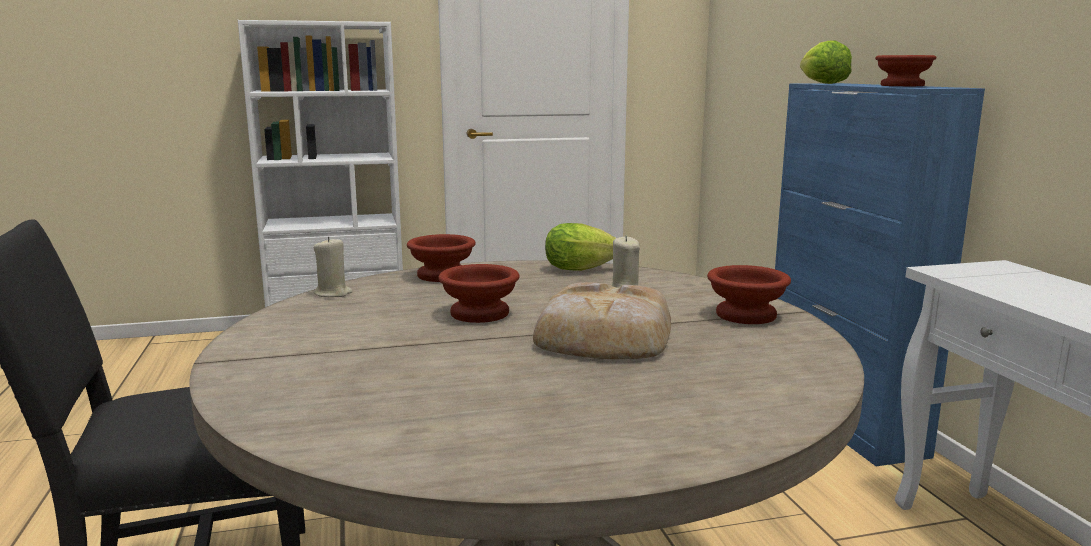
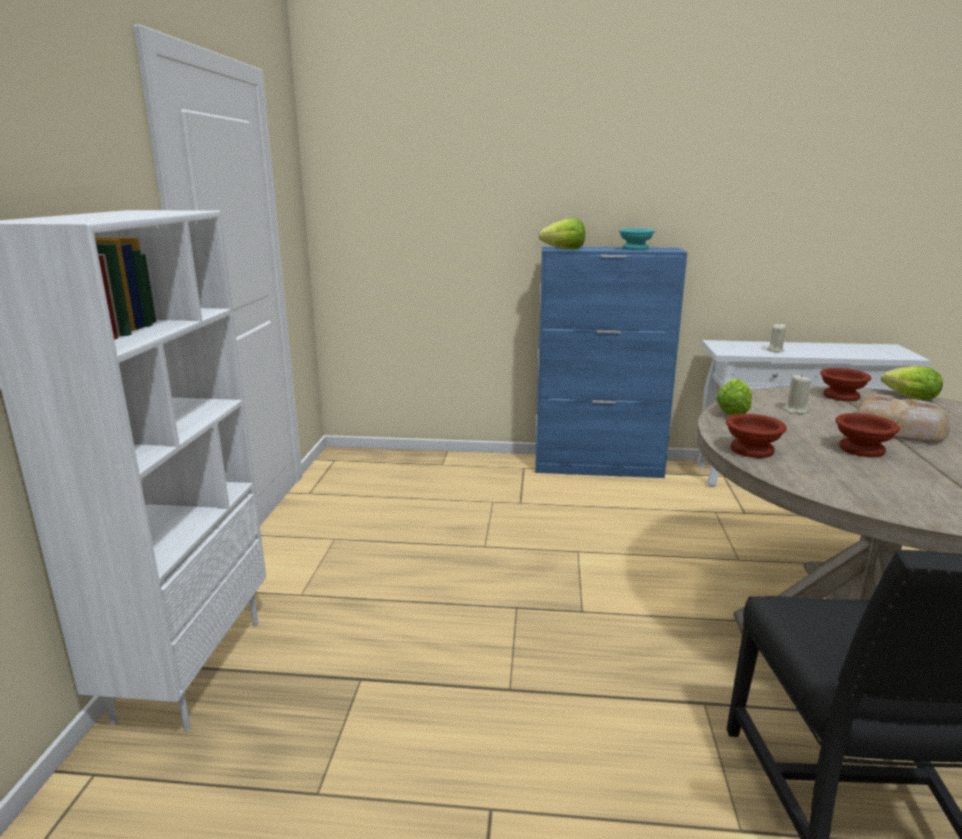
camera: 70 degrees left, 5 degrees up
beige candle [313,237,353,297] -> beige candle moved to [767,323,786,352]
brown bowl [875,55,936,86] -> turquoise bowl [619,228,655,250]
none -> lettuce [881,366,943,400]

